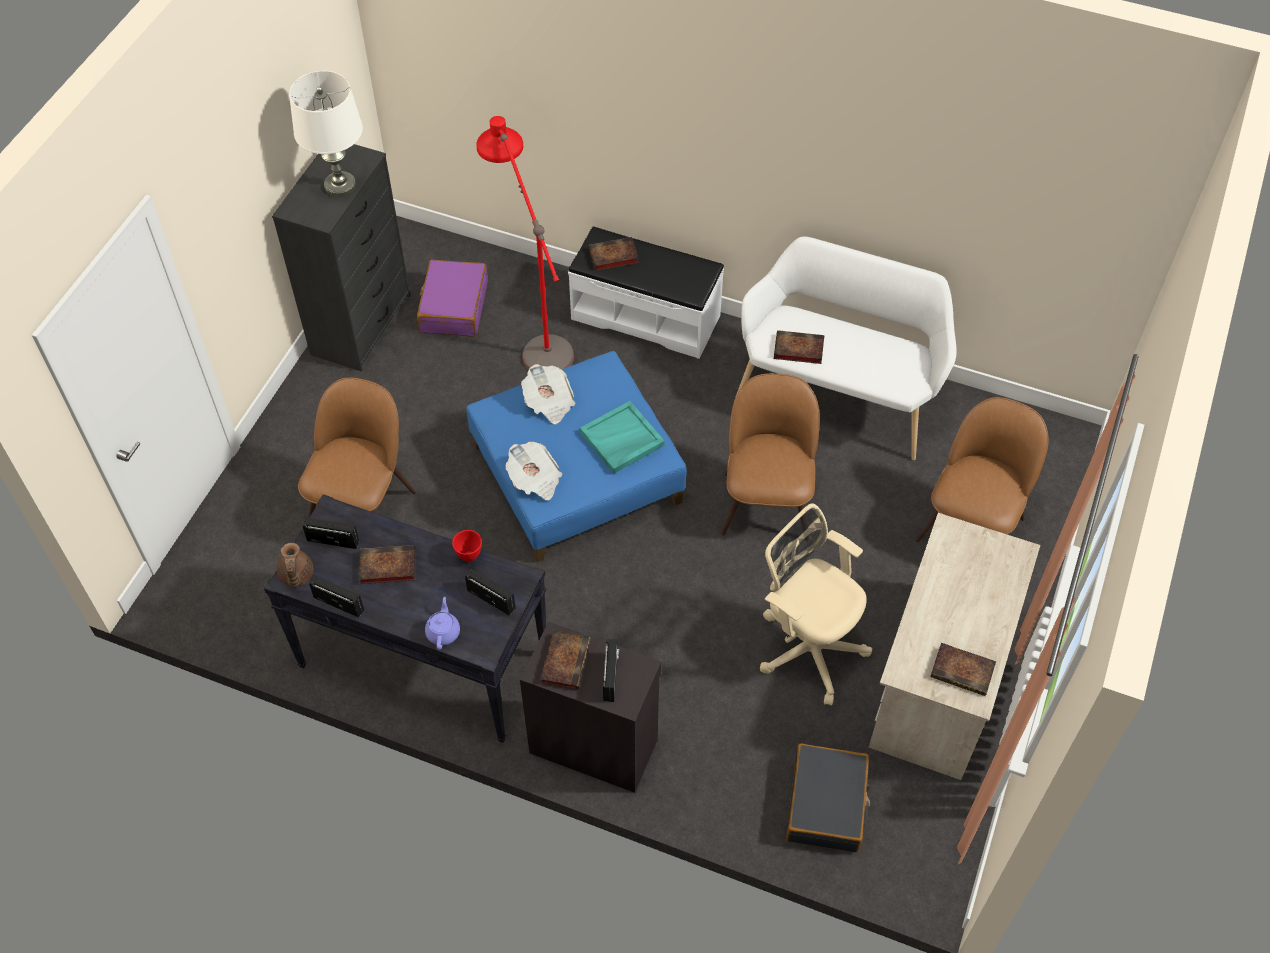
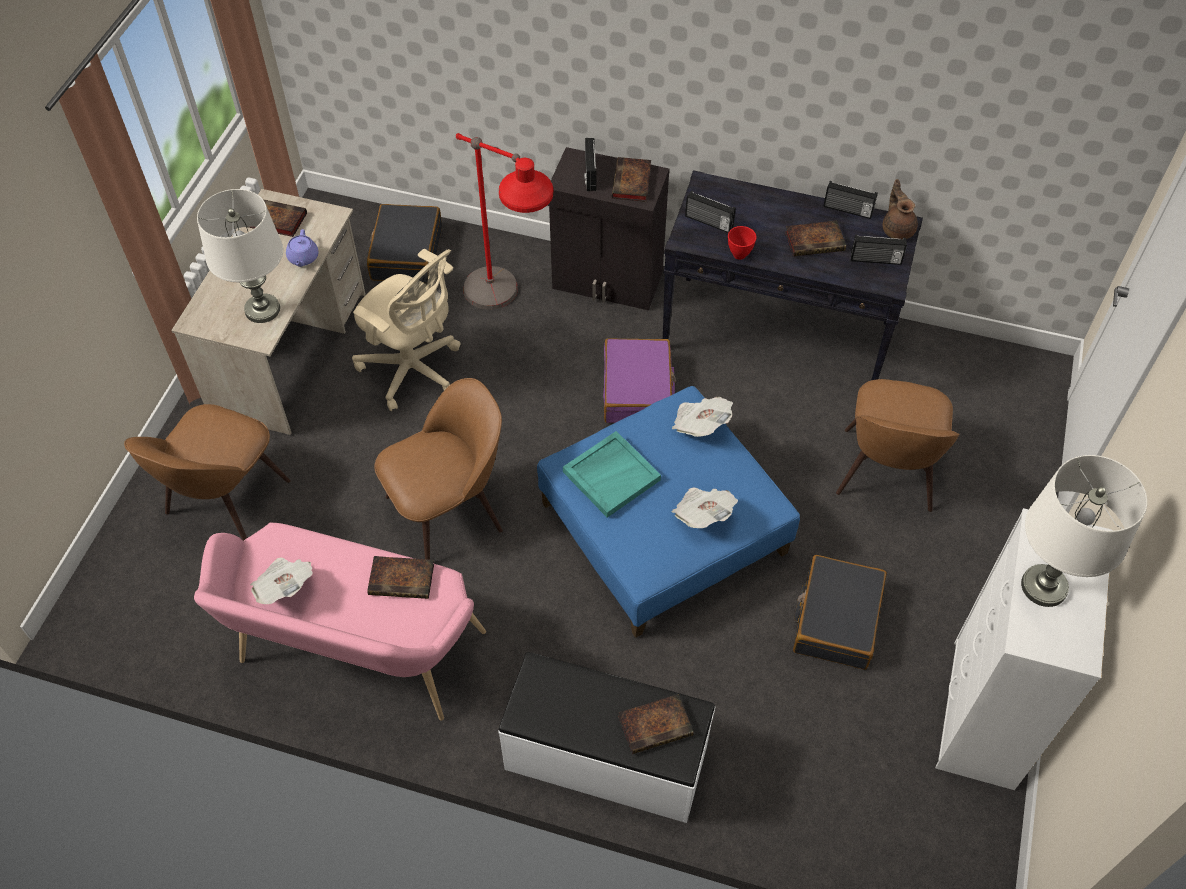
camera: 175 degrees right, 0 degrees up
black dresser [272,144,411,372] -> white dresser [936,508,1113,790]
purple suitcase [417,260,488,337] -> purple suitcase moved to [603,338,676,423]
purple teapot [425,597,460,650] -> purple teapot moved to [286,229,318,267]
red floor lamp [476,116,574,370] -> red floor lamp moved to [456,133,554,310]
brown chair [721,373,820,536] -> brown chair turned 120 degrees counterclockwise [375,378,503,560]
white bench [735,237,956,460] -> pink bench [194,522,486,721]
none -> white table lamp [197,189,283,323]
none -> newspaper [250,557,313,604]
none -> black suitcase [793,555,887,670]

